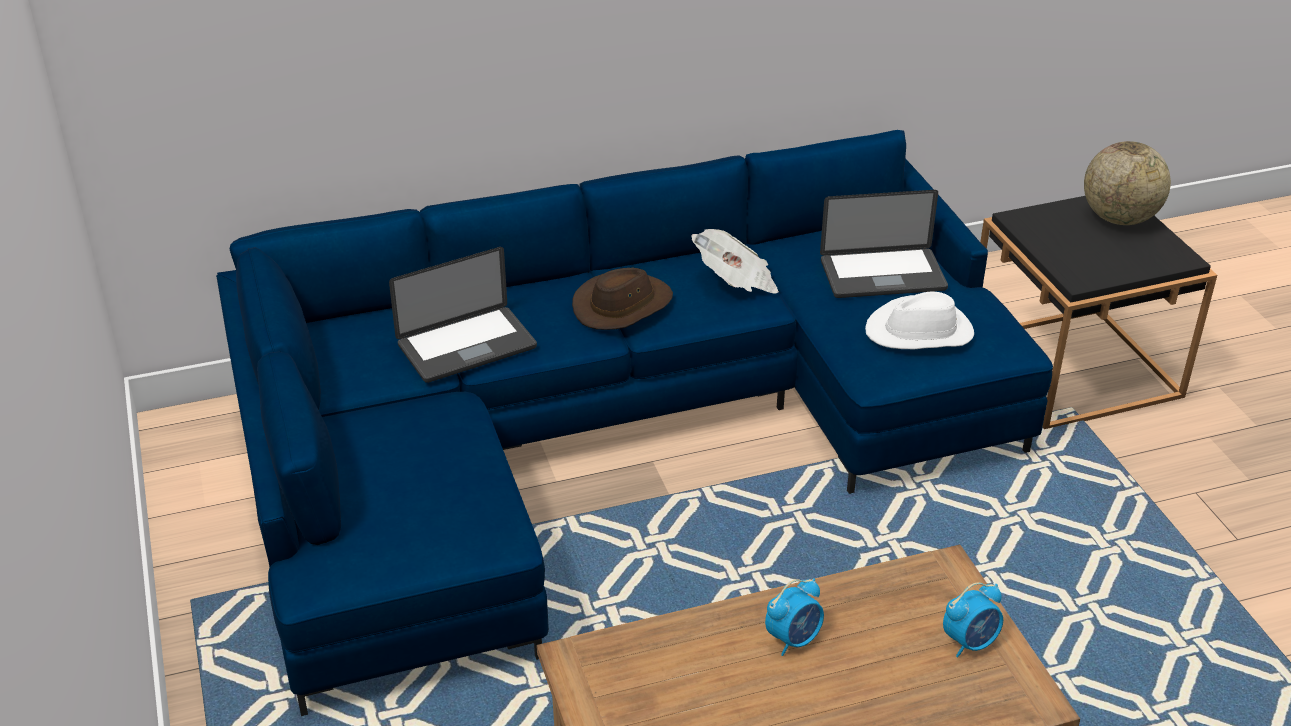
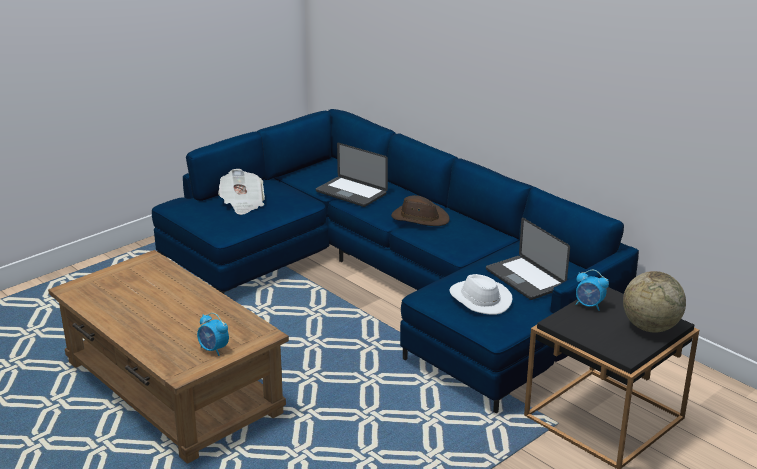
camera: 65 degrees right, 10 degrees down
newspaper [691,229,779,294] -> newspaper moved to [218,169,265,215]
alarm clock [765,578,824,656] -> alarm clock moved to [575,270,609,311]

